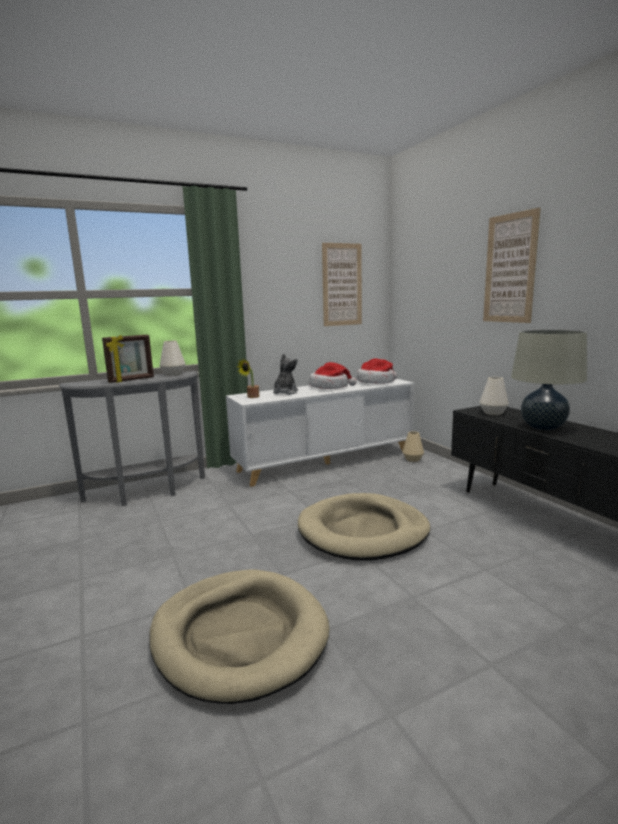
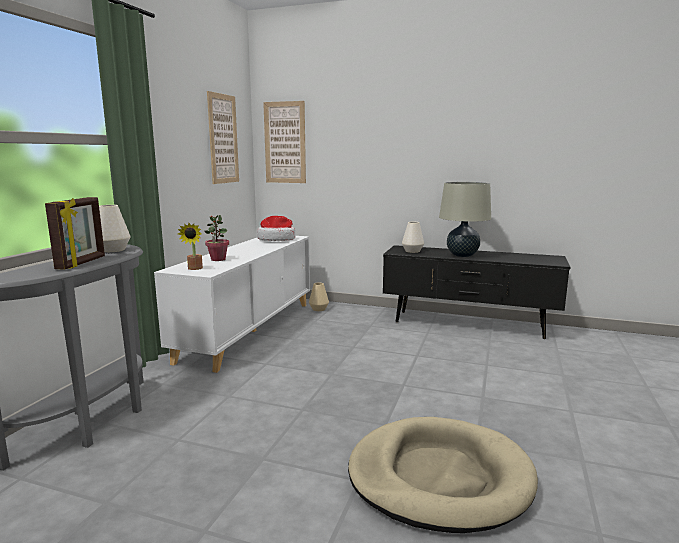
camera: 45 degrees left, 0 degrees up
plush toy [273,353,298,395] -> potted plant [205,215,229,261]
beige dog bed [298,493,430,561] -> none
hat [309,362,357,389] -> none
picture [483,207,541,323] -> picture moved to [263,101,306,183]

